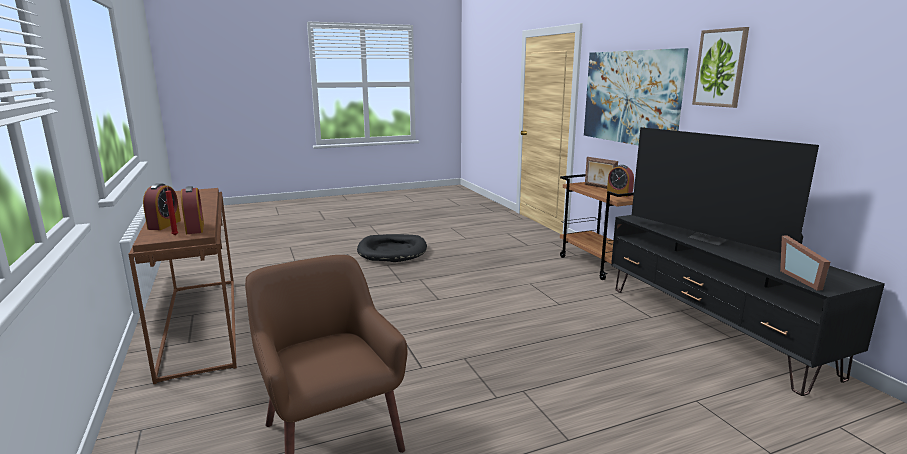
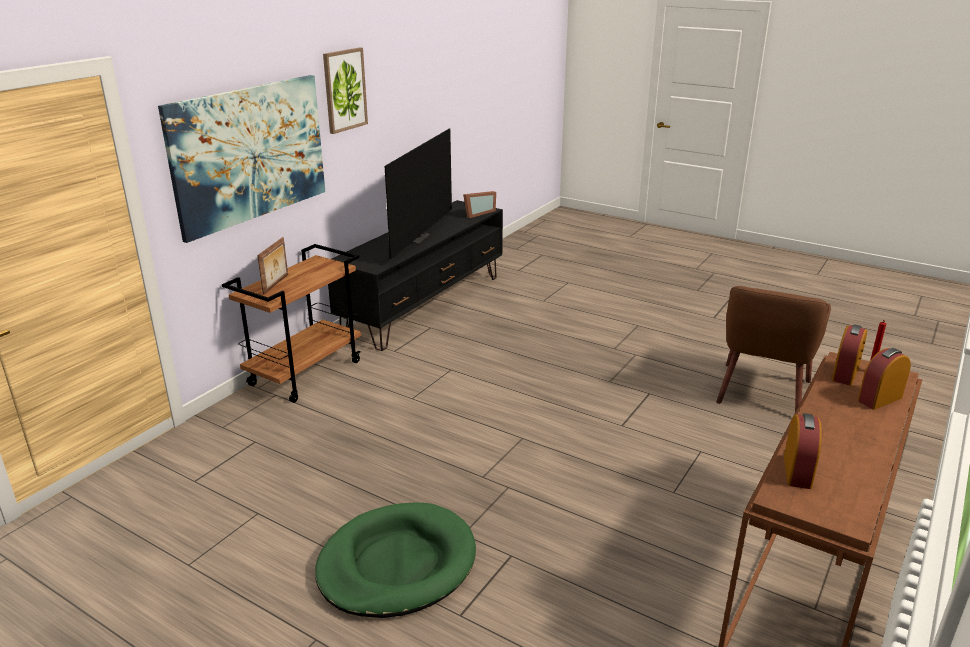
camera: 125 degrees left, 10 degrees up
black dog bed [357,234,427,262] -> green dog bed [315,502,476,618]
alarm clock [607,165,634,197] -> alarm clock moved to [784,413,822,489]

